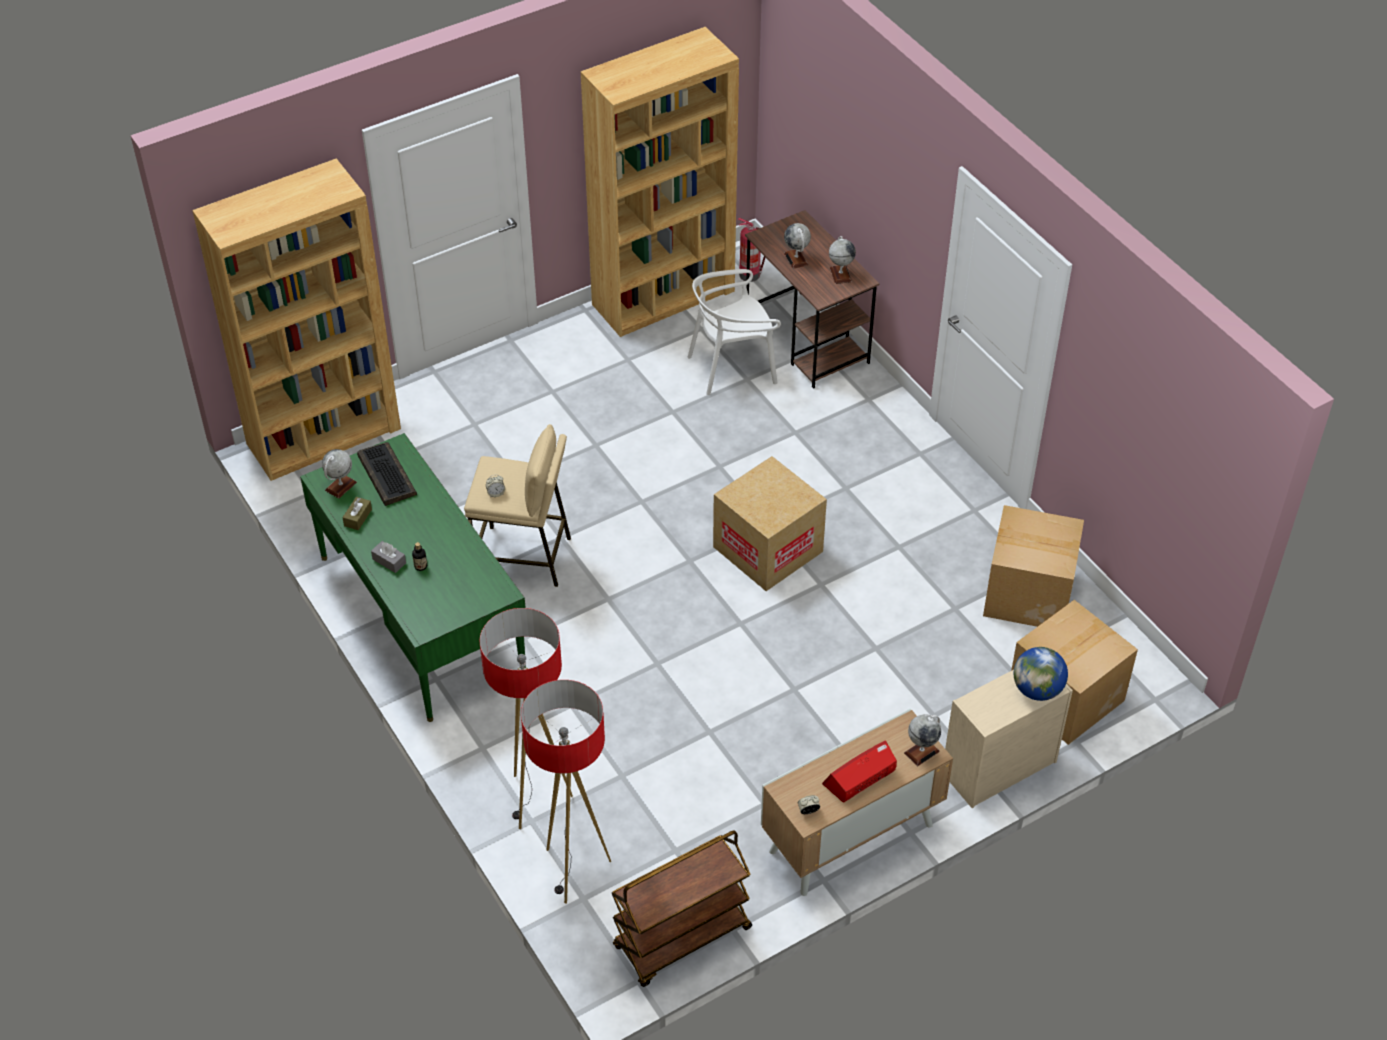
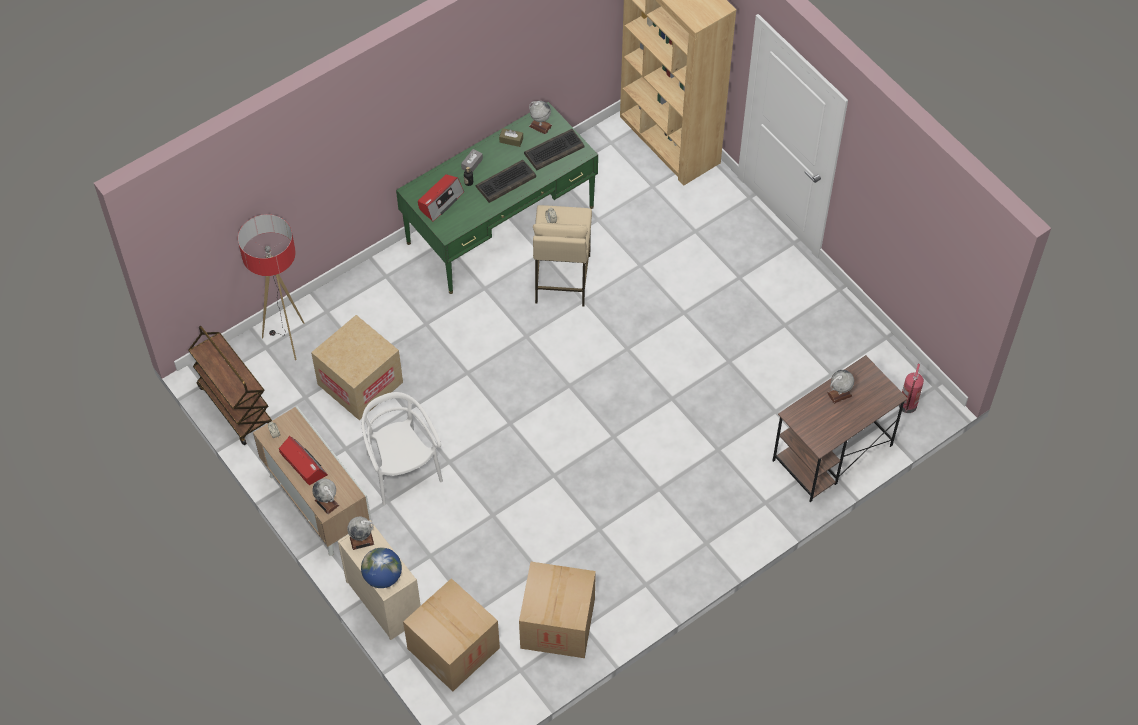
camera: 85 degrees right, 10 degrees up
floor lamp [480,608,573,829] -> none
brown bookcase [580,27,739,337] -> none
white chair [688,269,781,395] -> white chair moved to [362,392,443,505]
cardboard box [713,456,827,591] -> cardboard box moved to [311,315,403,420]
globe [829,236,856,284] -> globe moved to [347,517,374,550]
none -> radio [418,174,464,222]
none -> keyboard [475,160,536,203]

